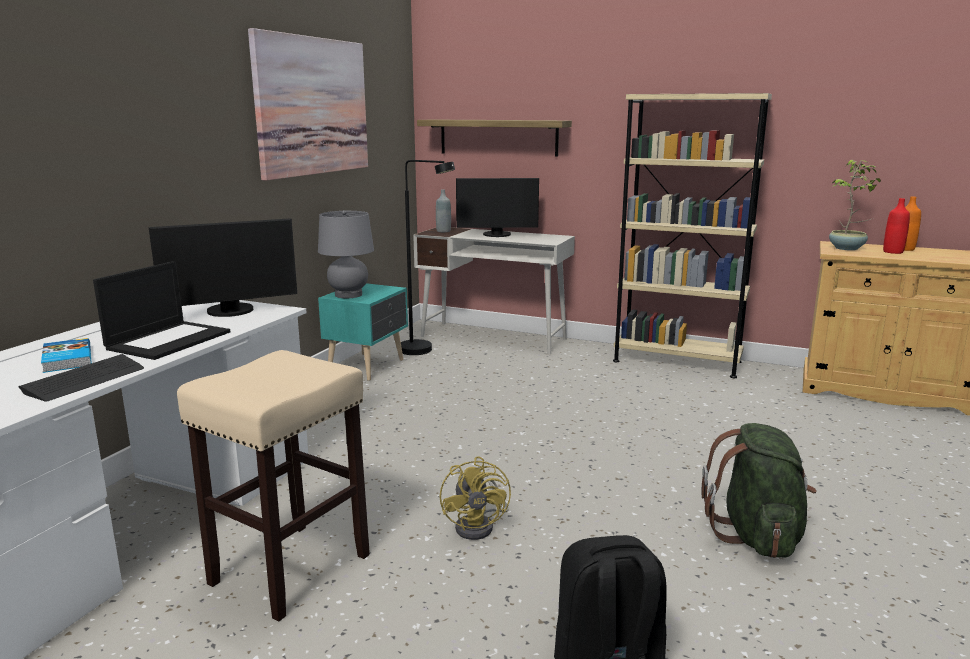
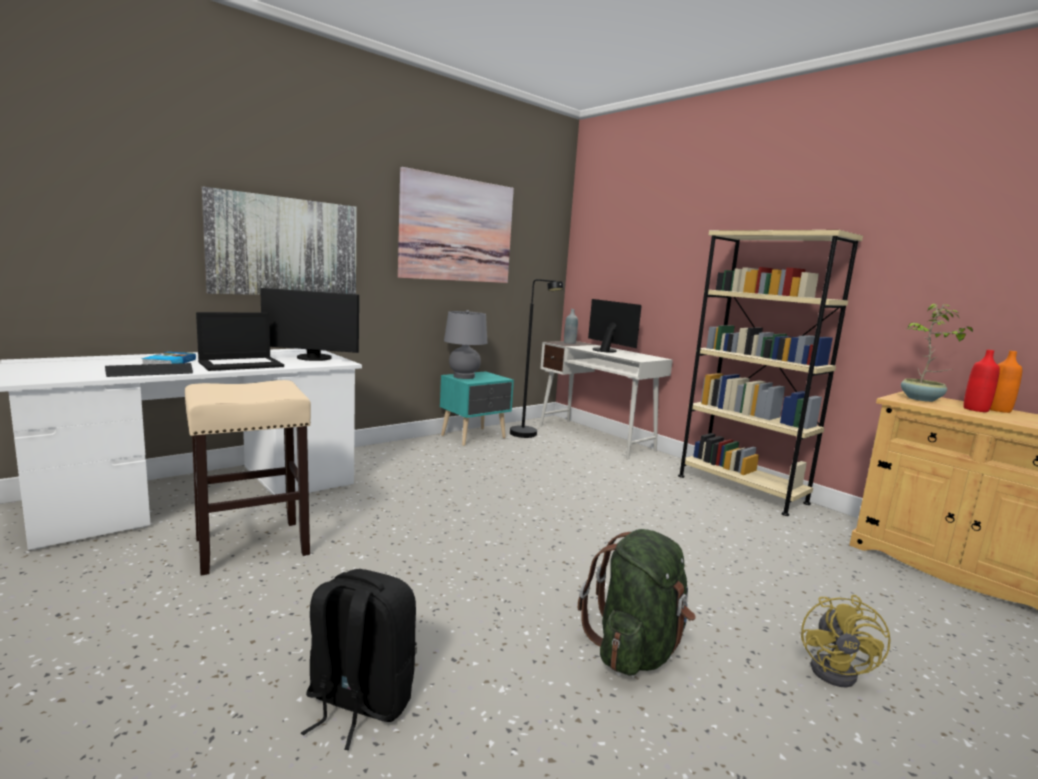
camera: 25 degrees right, 5 degrees down
shelf [417,119,572,157] -> none
yellow fan [440,456,511,540] -> yellow fan moved to [801,595,891,688]
monitor [456,178,539,237] -> monitor turned 150 degrees counterclockwise [588,299,642,353]
none -> picture [202,187,357,295]

